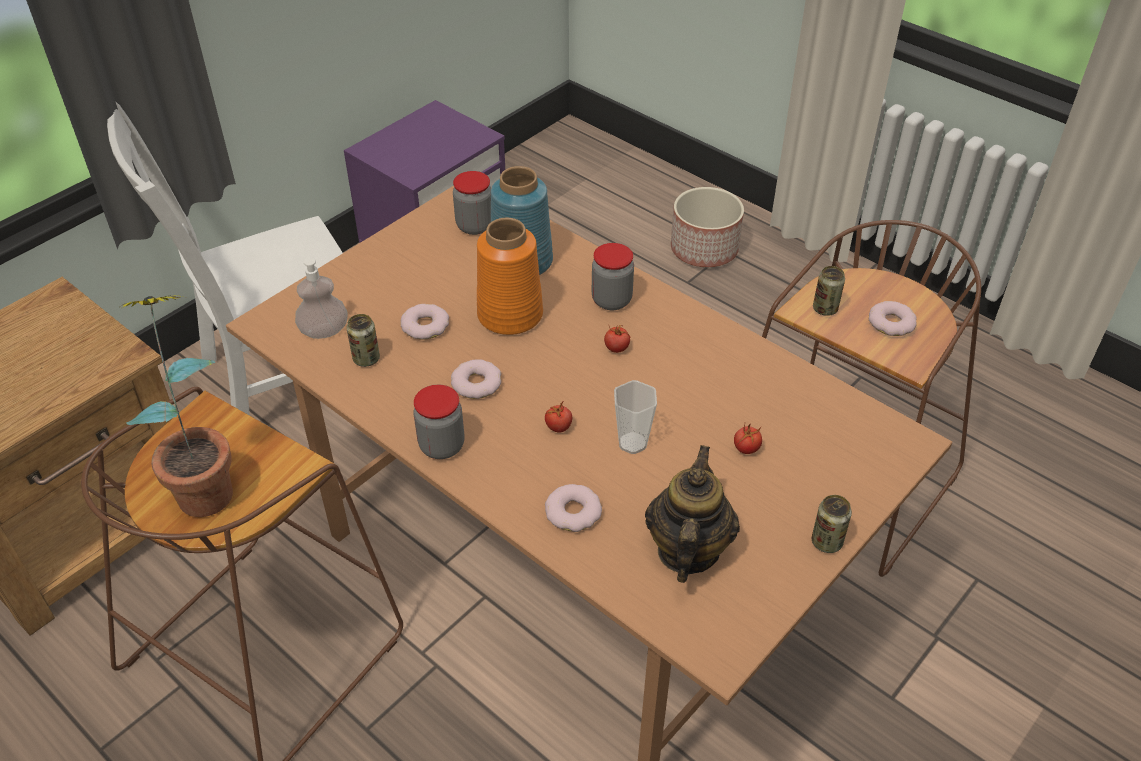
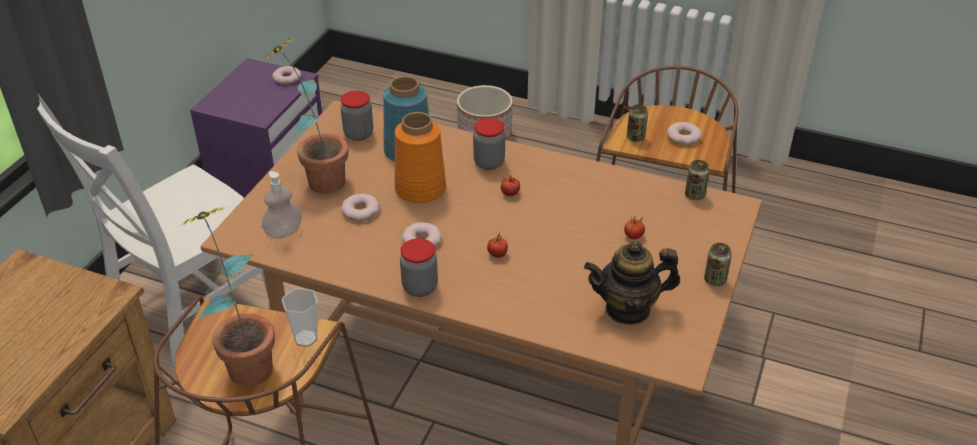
camera: 20 degrees left, 5 degrees down
can [347,314,380,367] -> can moved to [685,160,710,200]
donut [545,484,602,532] -> donut moved to [272,66,301,84]
cup [614,380,657,454] -> cup moved to [282,288,318,347]
teapot [645,445,740,583] -> teapot turned 90 degrees counterclockwise [584,241,680,325]
none -> potted plant [258,38,348,194]

